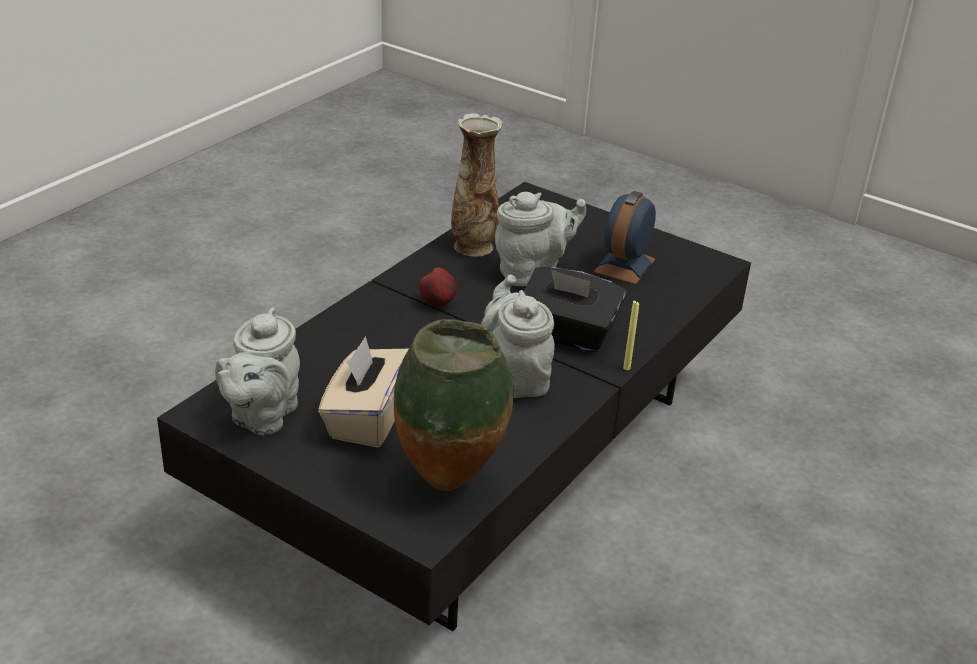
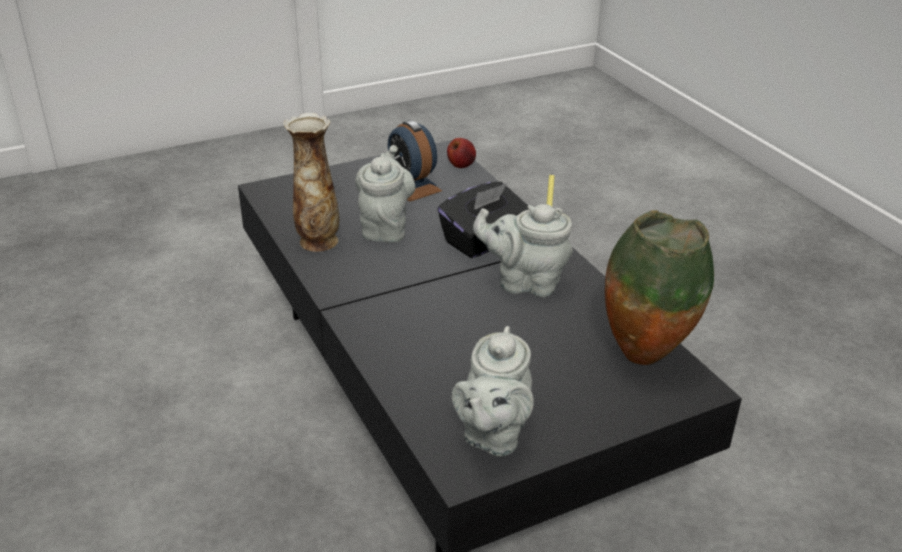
camera: 60 degrees left, 0 degrees up
grey teapot [215,308,300,435] -> grey teapot turned 60 degrees clockwise [452,326,534,457]
beige tissue box [318,336,408,448] -> none
apple [419,267,457,307] -> apple moved to [447,138,476,168]

